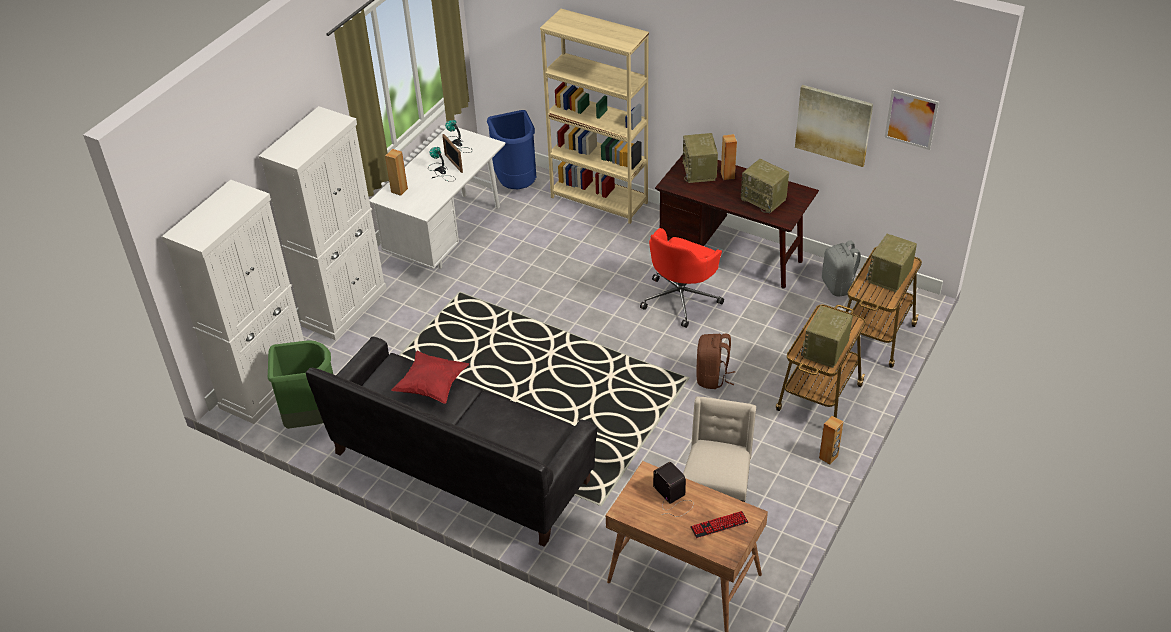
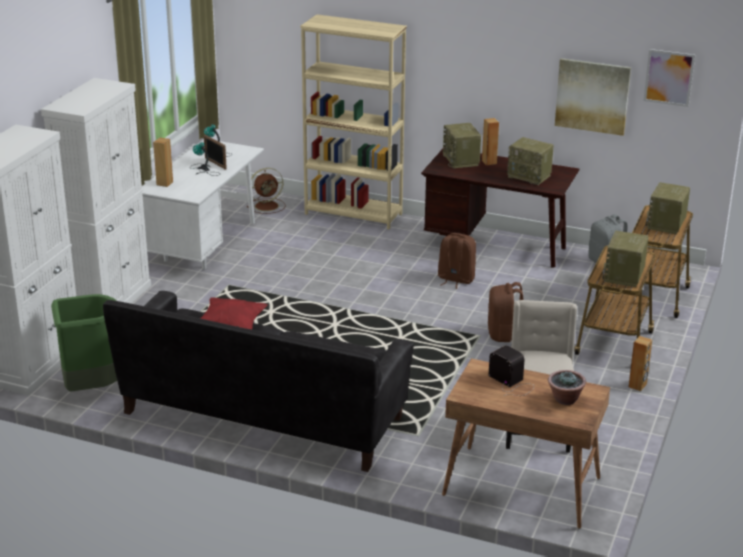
camera: 10 degrees left, 15 degrees down
blue trash can [487,110,536,189] -> brown fan [247,168,286,214]
red office chair [640,228,724,328] -> brown backpack [438,233,476,289]
keyboard [690,511,749,538] -> potted plant [548,370,586,405]

